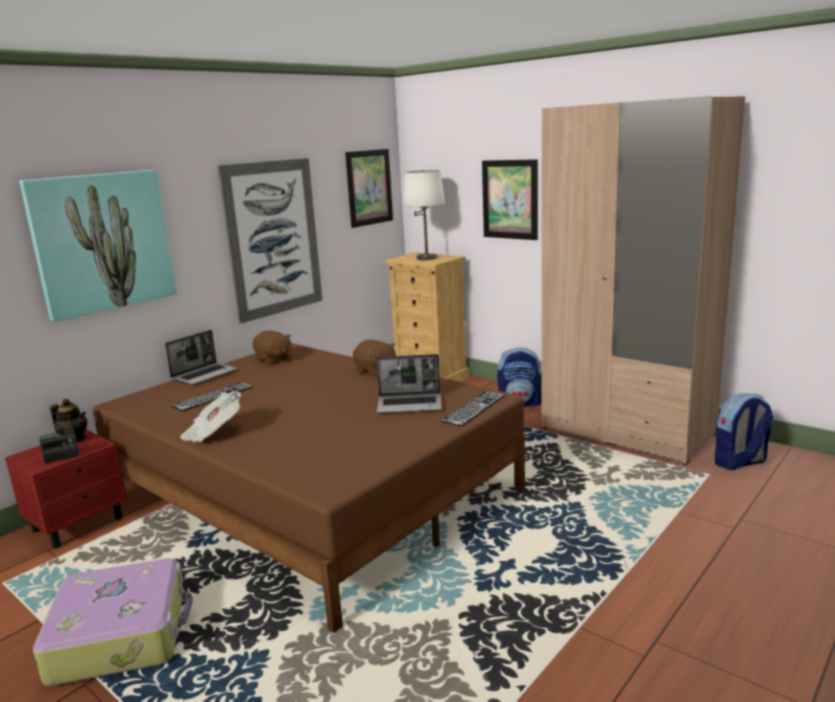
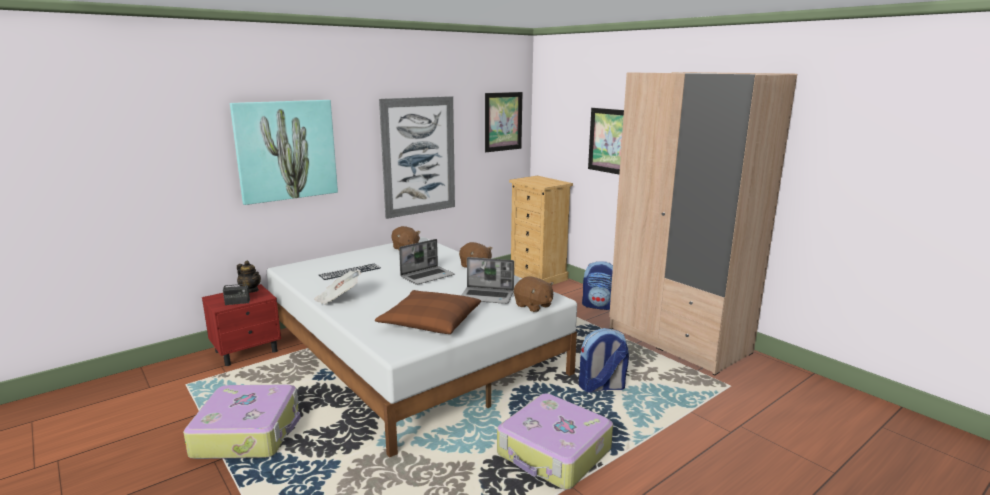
camera: 10 degrees right, 0 degrees up
brown bed [92,343,525,633] -> white bed [267,237,577,457]
laptop [165,330,238,385] -> laptop moved to [399,239,455,285]
white table lamp [403,170,445,260] -> none
keyboard [440,392,505,427] -> brown plush toy [514,276,554,312]
backpack [715,393,773,470] -> backpack moved to [579,328,629,393]
none -> brown pillow [375,290,481,334]
none -> suitcase [497,393,613,490]

